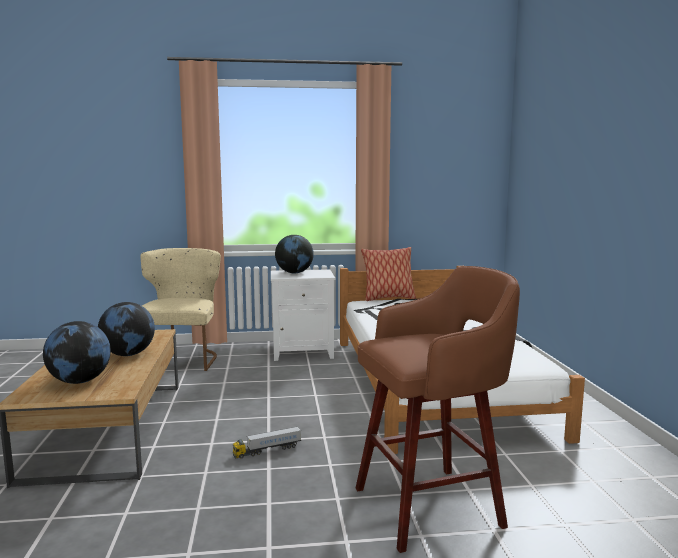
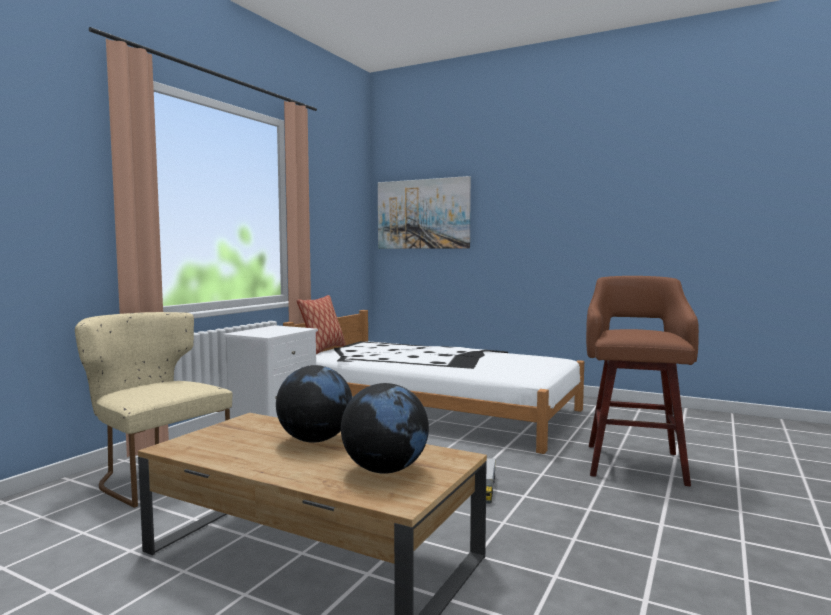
camera: 55 degrees left, 5 degrees down
globe [275,235,314,273] -> none
none -> picture [378,176,471,249]

